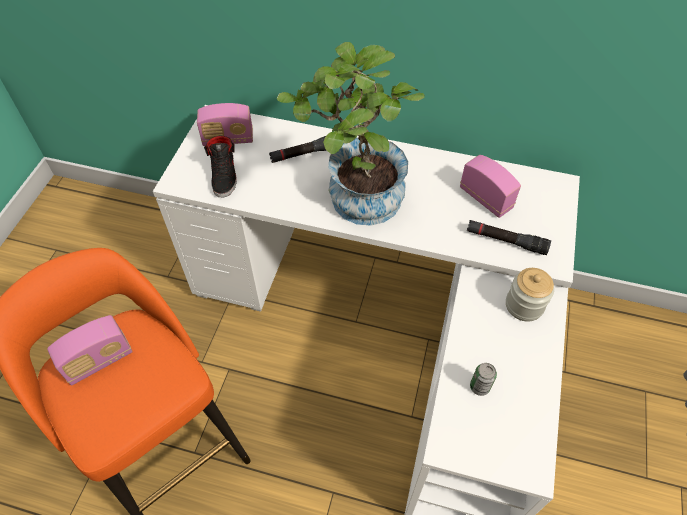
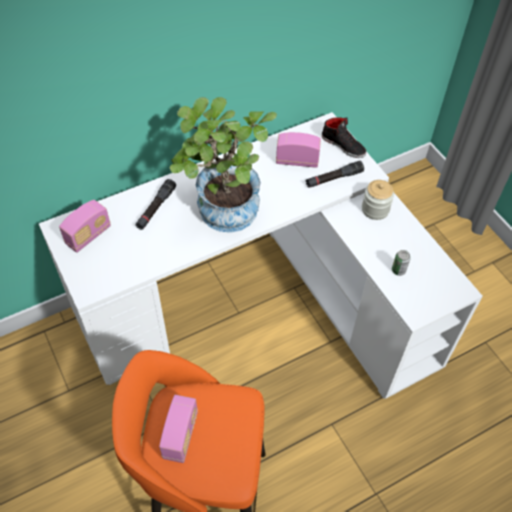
camera: 45 degrees left, 0 degrees up
black shoe [204,135,237,197] -> black shoe moved to [322,117,366,158]

